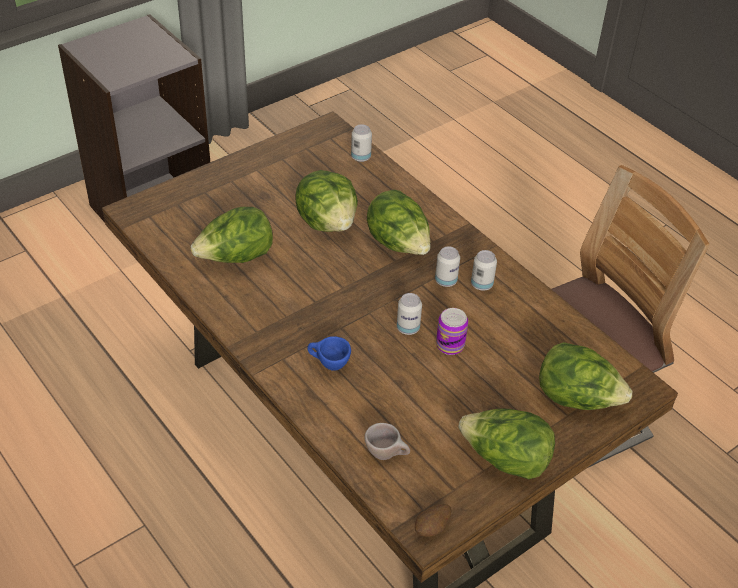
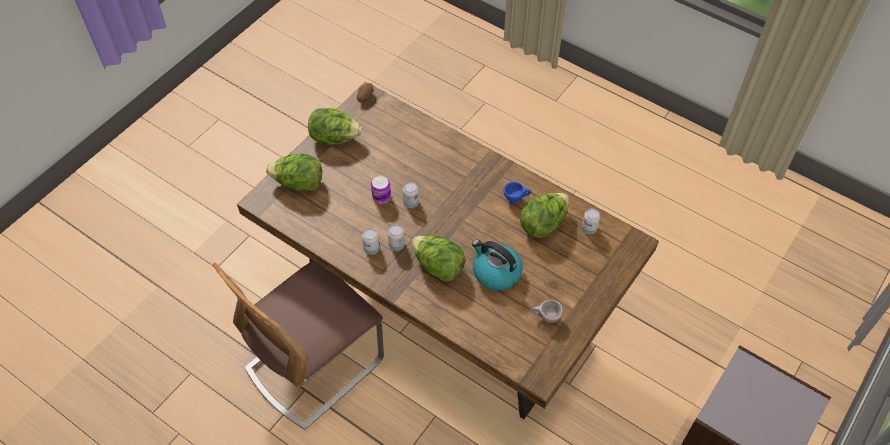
camera: 165 degrees right, 10 degrees up
lettuce [295,170,358,232] -> kettle [472,239,523,290]
blue cup [307,336,351,371] -> blue cup moved to [503,182,531,203]
can [351,125,372,162] -> can moved to [582,208,600,234]
beige cup [364,423,410,460] -> beige cup moved to [532,300,563,323]

